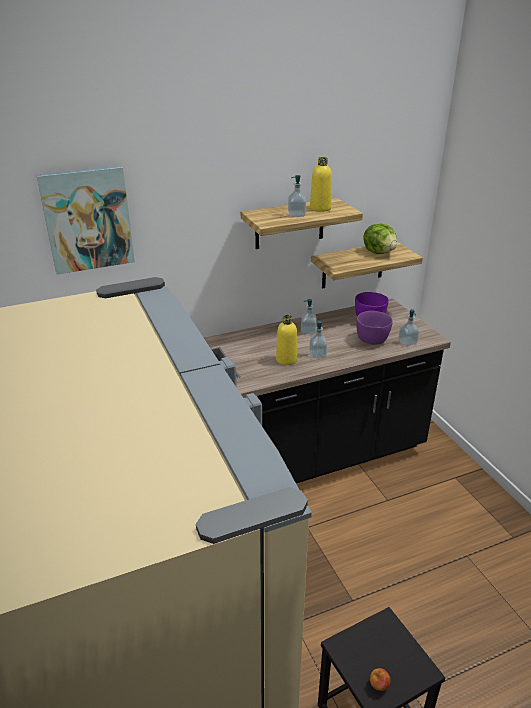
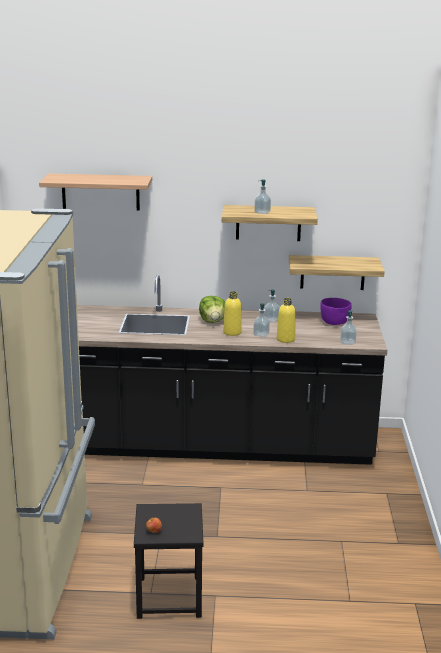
camera: 25 degrees right, 10 degrees down
picture [37,166,135,274] -> shelf [39,173,152,211]
yellow bottle [310,157,332,212] -> yellow bottle moved to [277,298,296,343]
purple bowl [357,311,393,345] -> none
lettuce [363,224,397,254] -> lettuce moved to [199,296,225,323]

